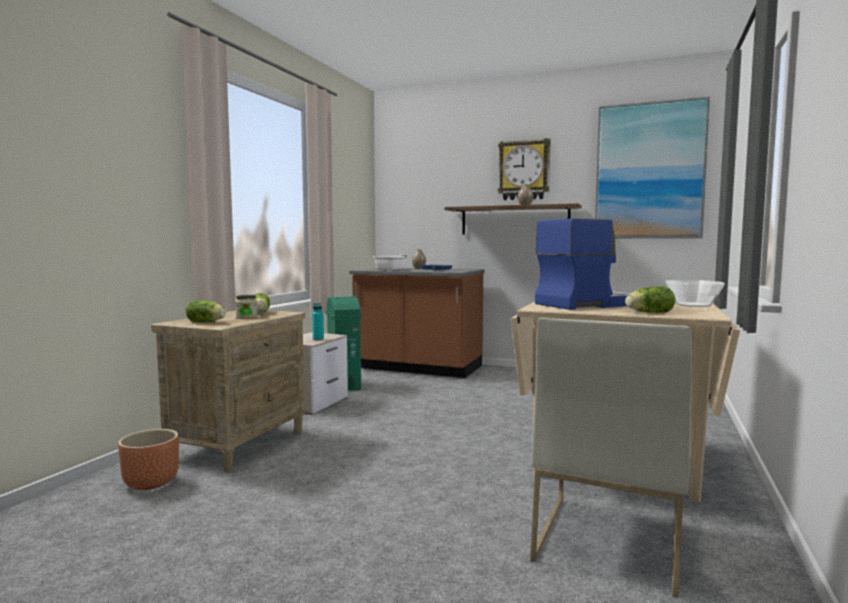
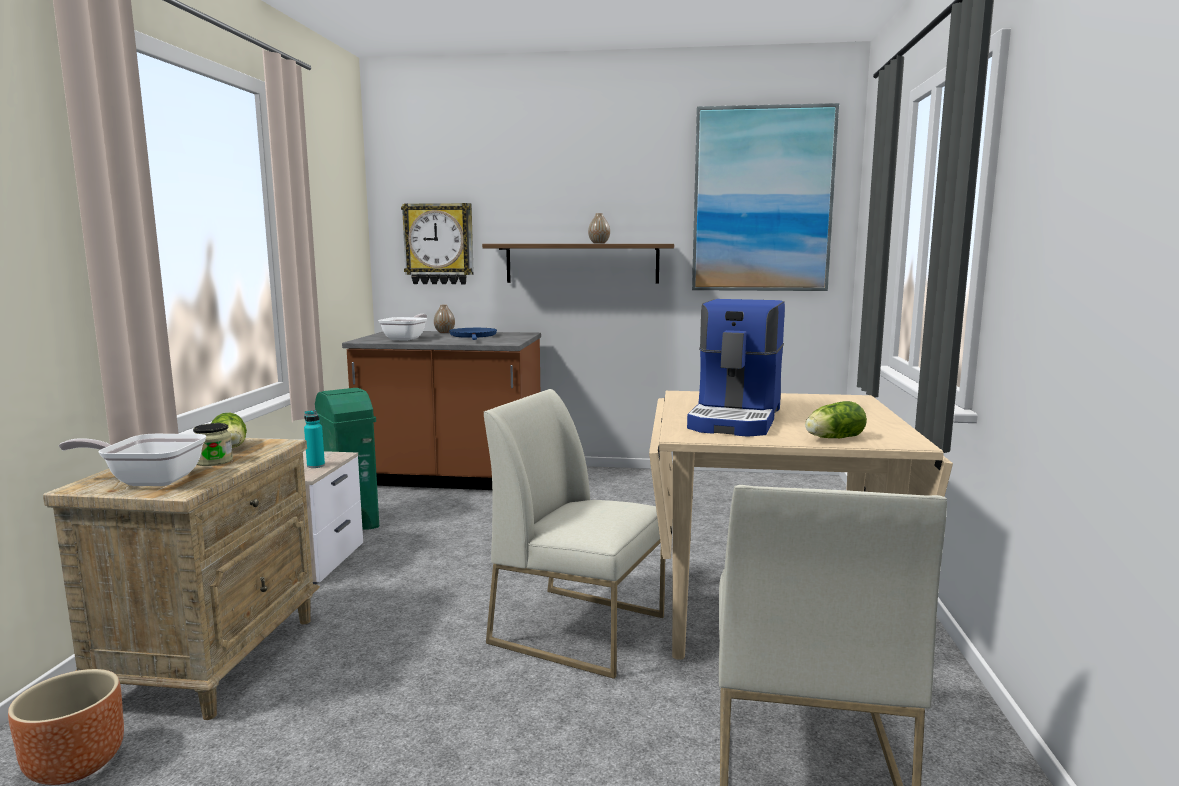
camera: 15 degrees left, 5 degrees up
lettuce [186,300,226,322] -> frying pan [59,434,206,486]
wall clock [498,138,551,200] -> wall clock moved to [401,203,474,284]
coffee machine [535,218,630,310] -> coffee machine turned 150 degrees clockwise [687,299,785,437]
bowl [666,280,725,307] -> none
none -> white chair [484,389,665,679]

